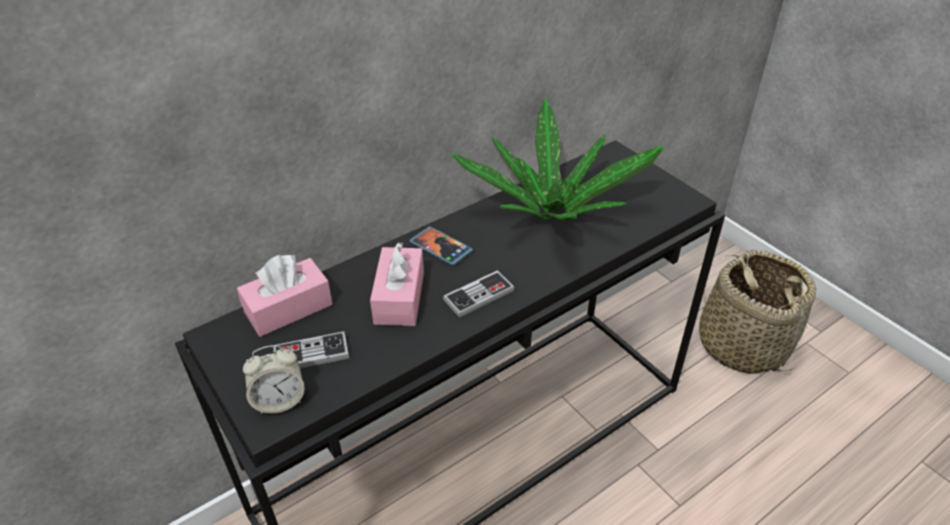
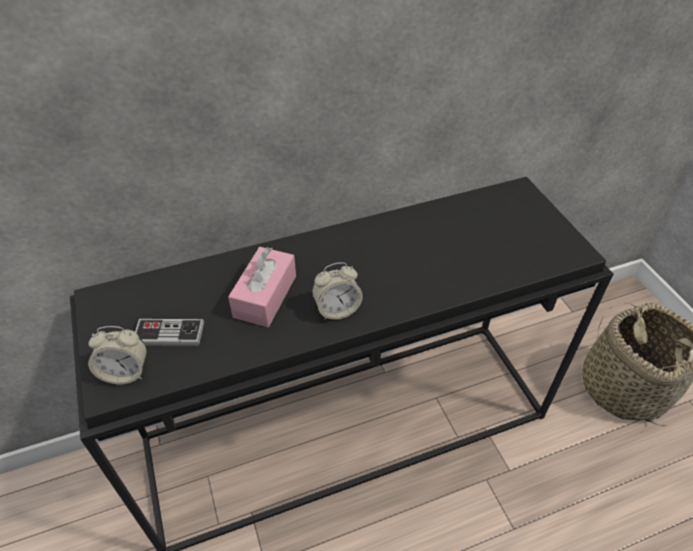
camera: 15 degrees right, 5 degrees up
pink tissue box [237,255,333,337] -> none
phone [409,226,473,266] -> none
game controller [443,270,515,318] -> alarm clock [312,262,363,320]
potted plant [451,98,664,221] -> none

